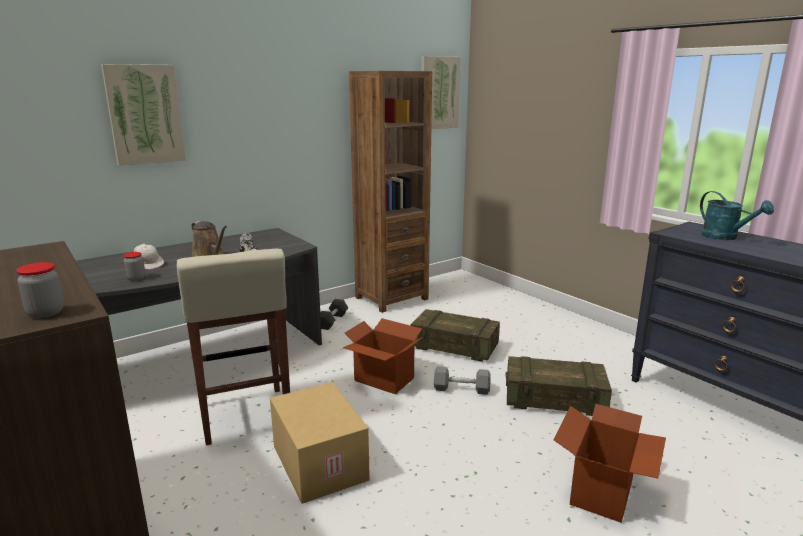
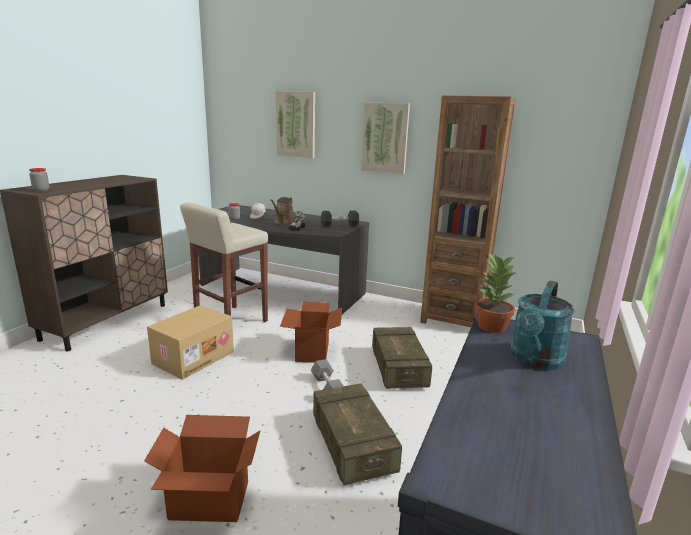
camera: 60 degrees right, 0 degrees up
black dumbbell [320,299,348,330] -> black dumbbell moved to [321,210,359,226]
picture [421,56,461,129] -> picture moved to [361,102,410,174]
none -> potted plant [475,253,517,333]

